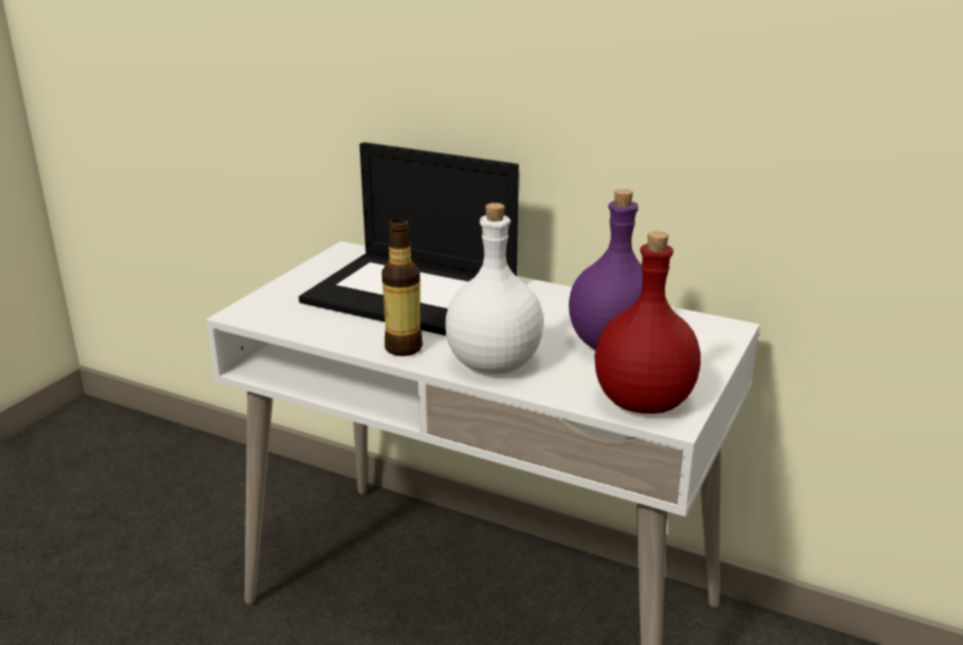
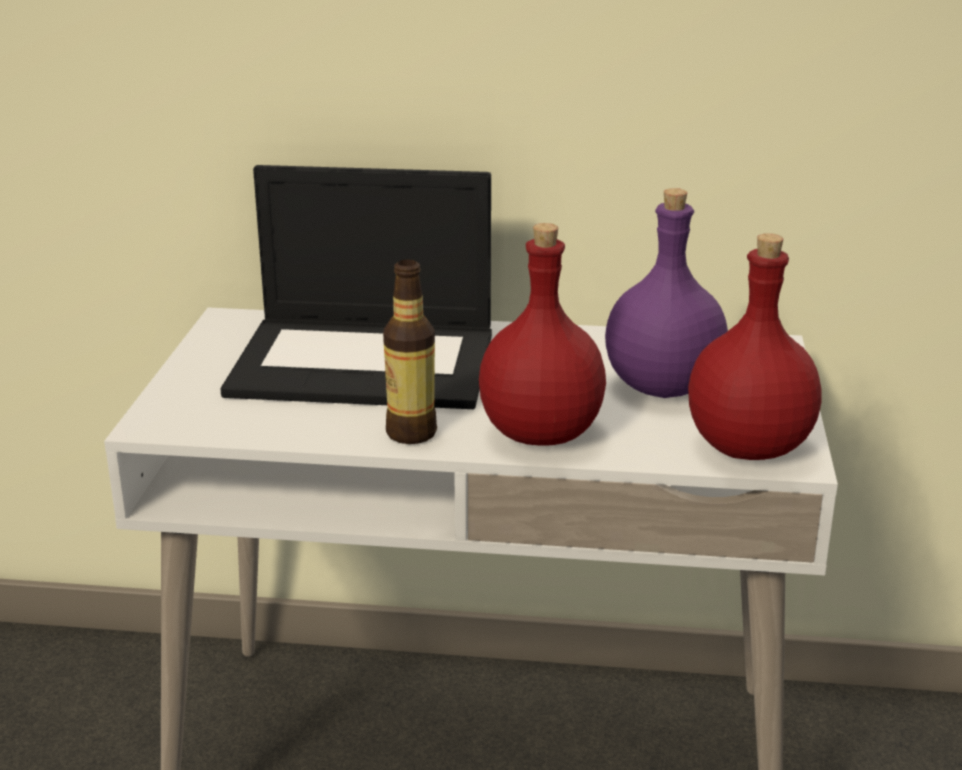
camera: 20 degrees left, 0 degrees up
white bottle [445,203,544,374] -> red bottle [479,223,606,446]

